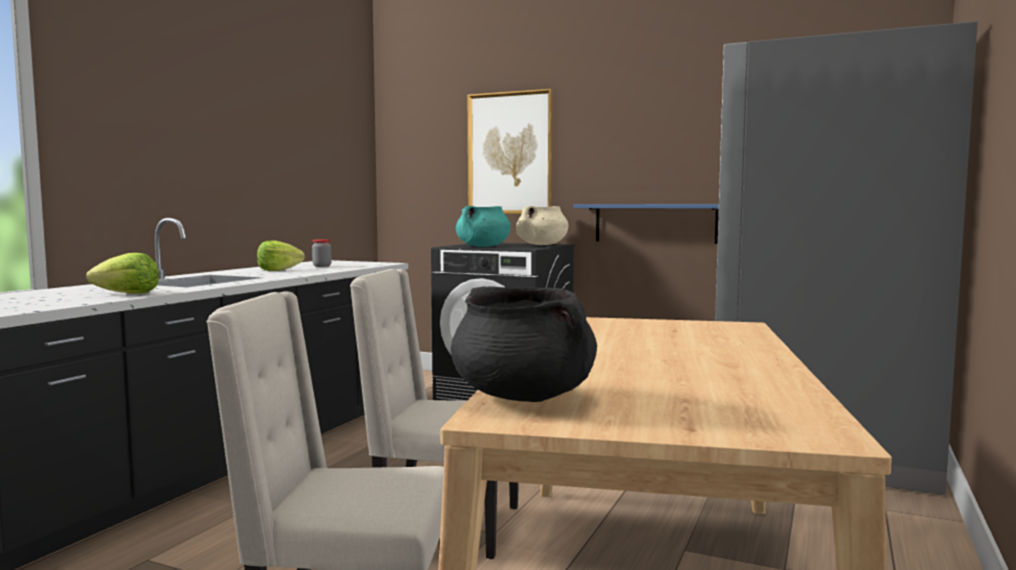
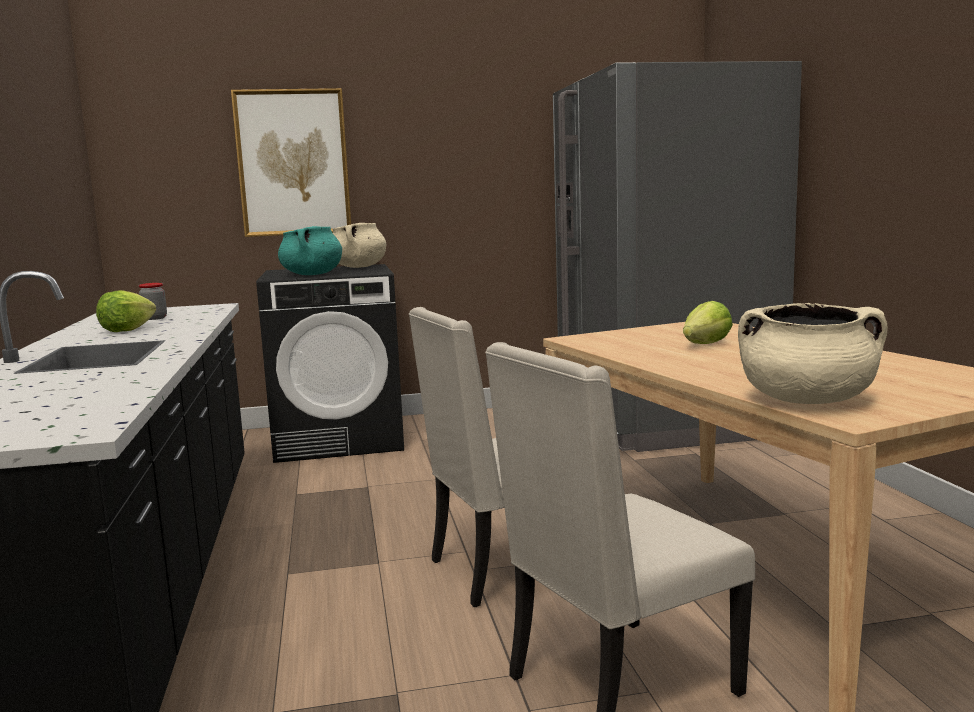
camera: 35 degrees left, 5 degrees up
lettuce [86,253,159,294] -> lettuce moved to [683,301,733,344]
black cooking pot [451,286,597,402] -> beige cooking pot [738,303,887,404]
blue shelf [573,204,719,244] -> none

